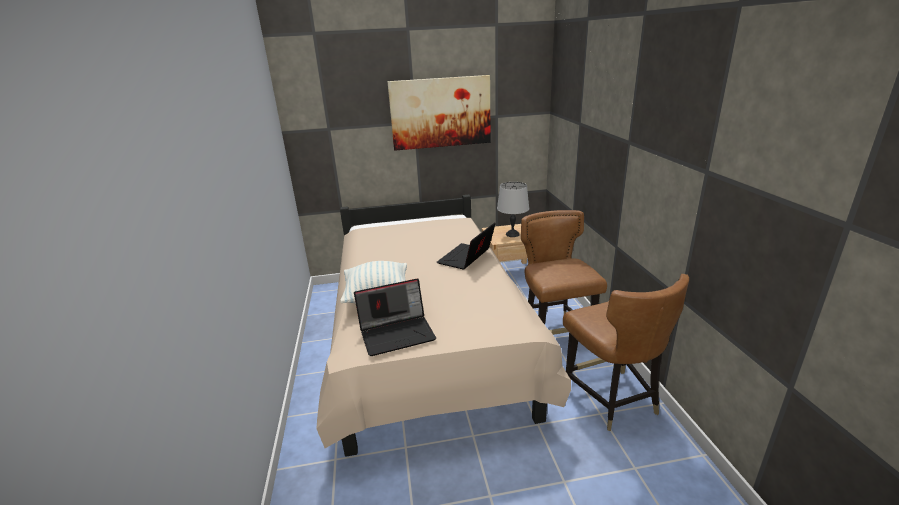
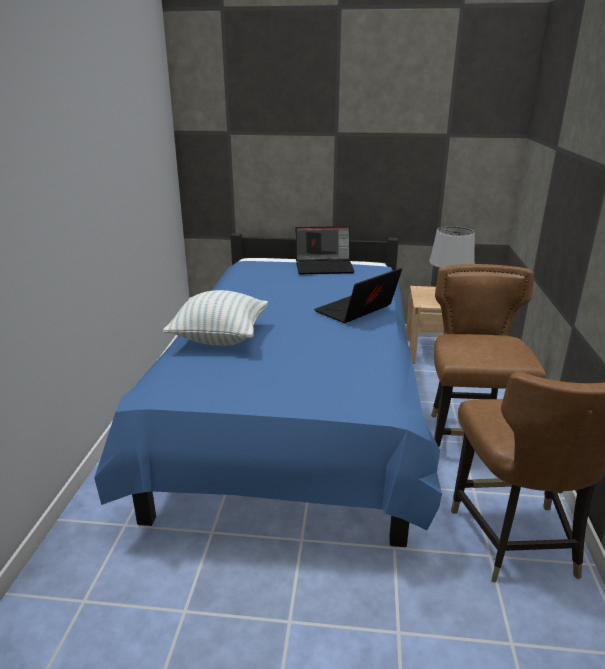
camera: 15 degrees right, 0 degrees up
beige bed [316,195,571,456] -> blue bed [94,233,442,547]
laptop [354,278,436,356] -> laptop moved to [295,226,355,274]
picture [387,75,491,151] -> none

